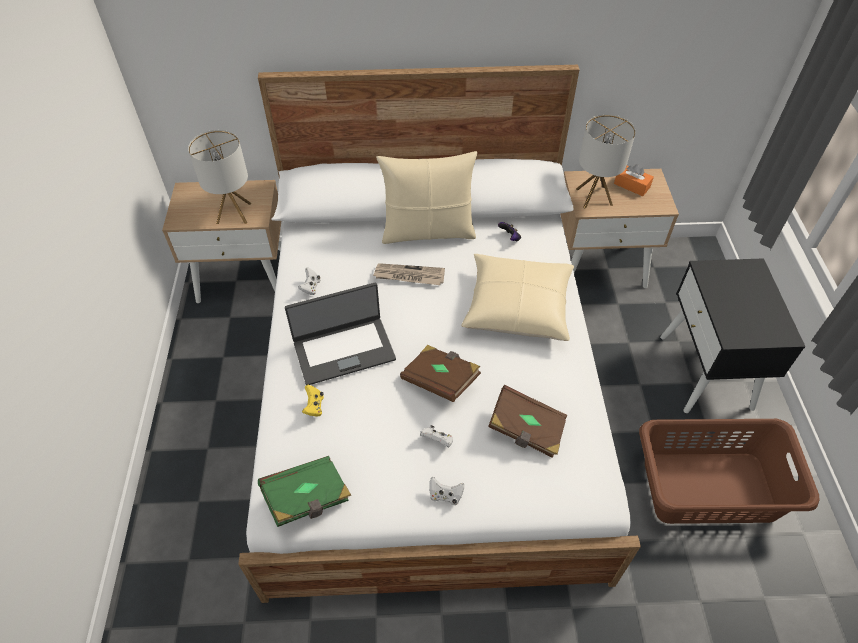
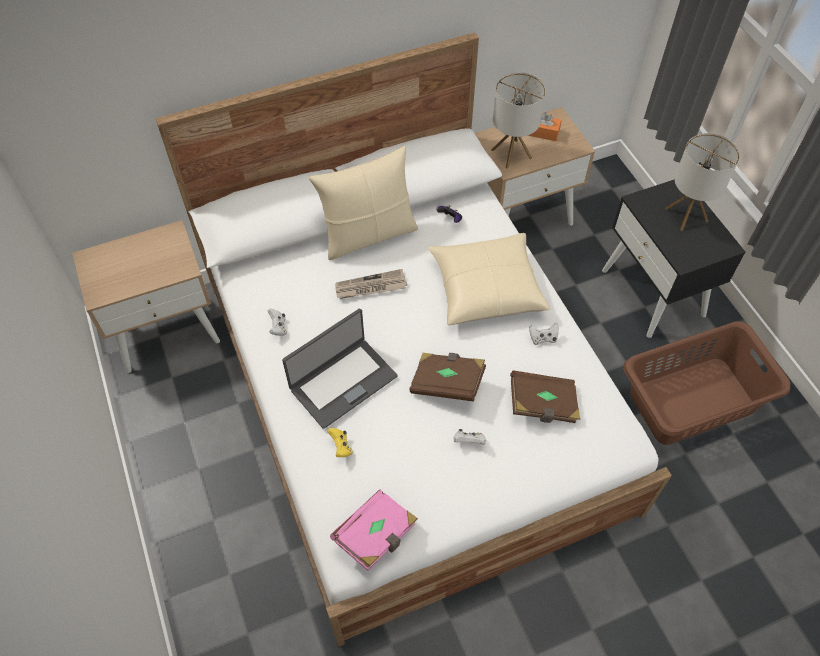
camera: 20 degrees left, 5 degrees up
table lamp [188,130,251,224] -> table lamp moved to [664,133,740,231]
green book [258,456,351,527] -> pink book [330,490,418,571]
white game controller [429,477,464,505] -> white game controller moved to [529,323,559,345]

